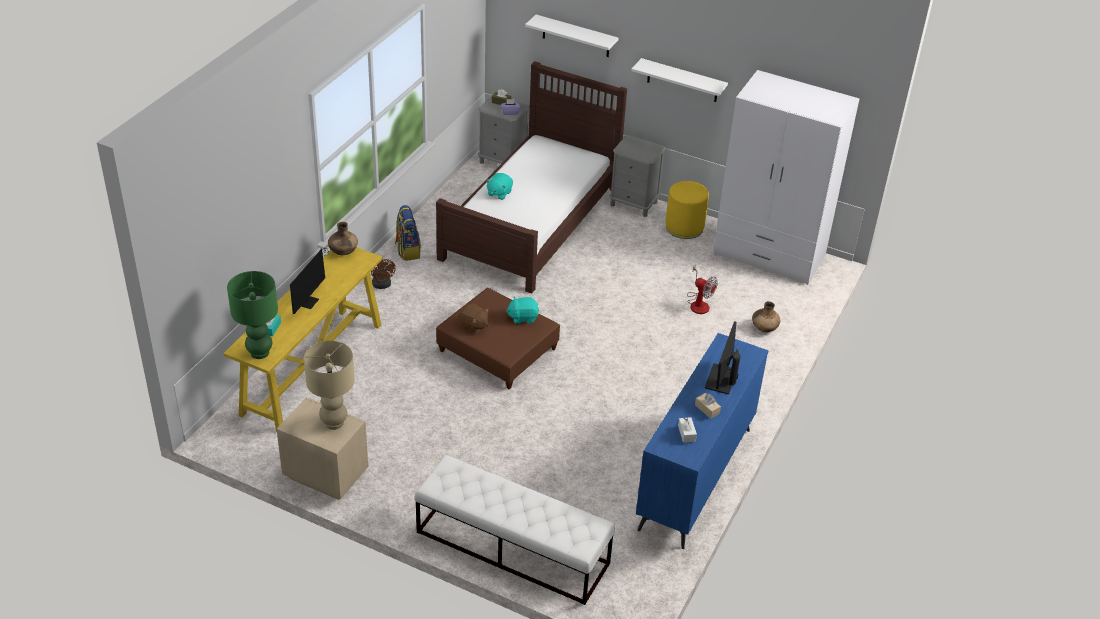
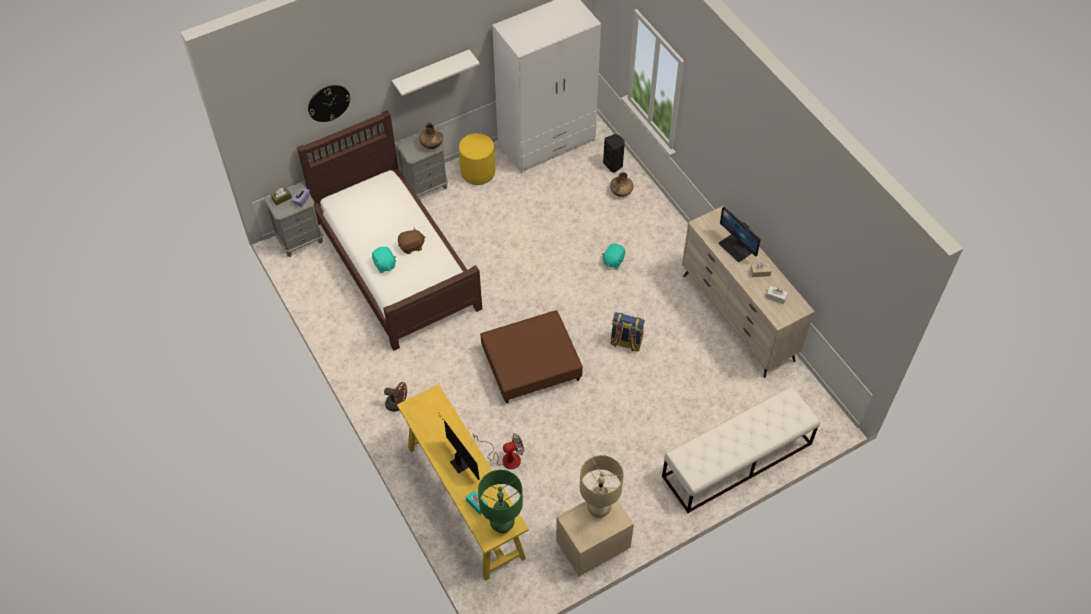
camera: 55 degrees left, 15 degrees up
brown vase [328,222,358,255] -> brown vase moved to [419,122,443,149]
backpack [395,205,421,261] -> backpack moved to [610,312,645,352]
brown plush toy [458,303,489,334] -> brown plush toy moved to [398,228,425,254]
turquoise plush toy [506,296,539,324] -> turquoise plush toy moved to [602,244,625,269]
white shelf [525,15,619,57] -> wall clock [308,85,351,122]
blue dresser [636,333,769,549] -> beige dresser [682,206,815,378]
fan [687,265,718,314] -> fan moved to [473,434,524,469]
none -> black speaker [603,134,625,172]

